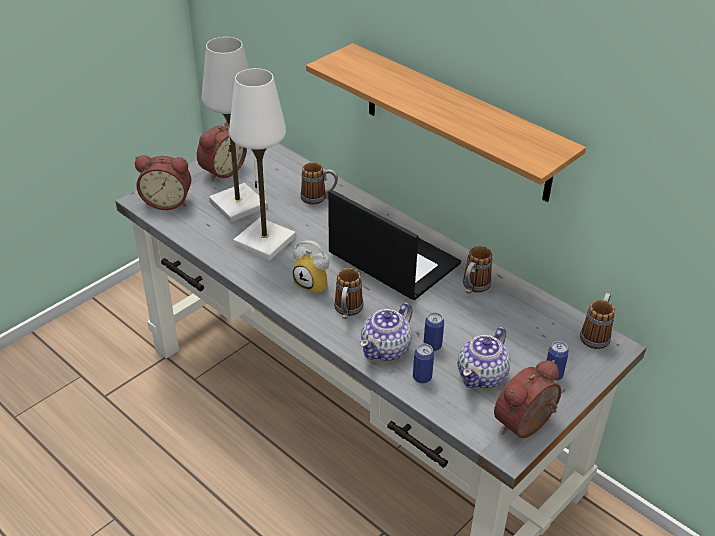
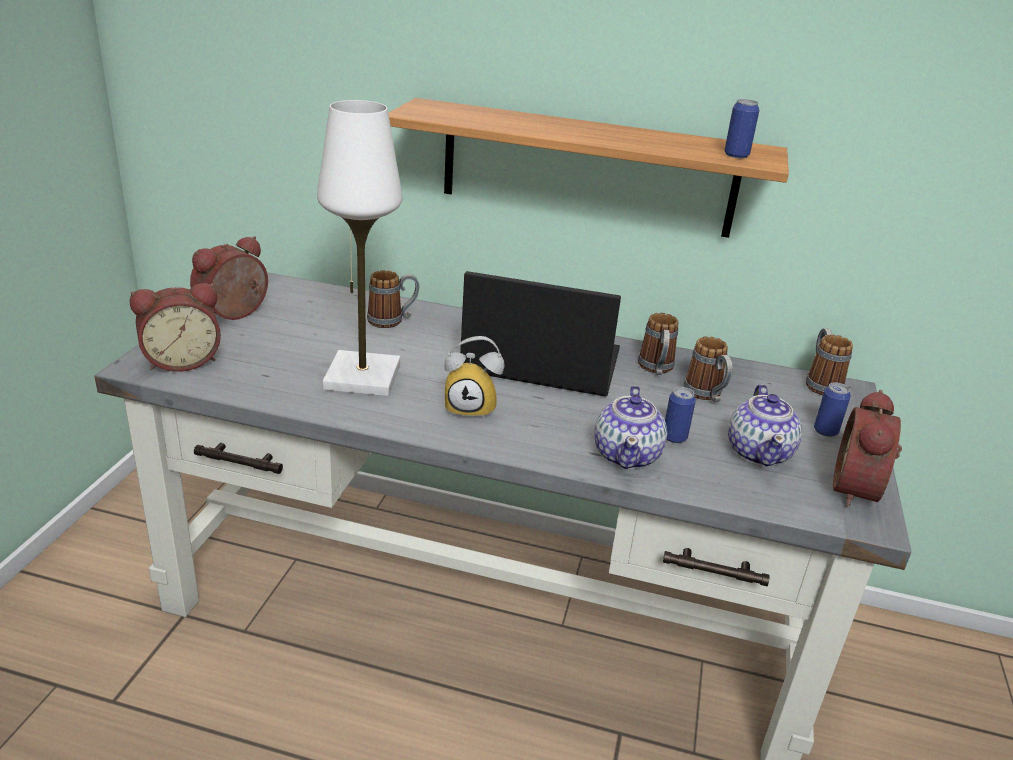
camera: 30 degrees left, 10 degrees down
alarm clock [197,121,247,181] -> alarm clock turned 150 degrees counterclockwise [190,236,268,320]
white table lamp [202,37,267,223] -> none
mug [334,268,363,319] -> mug moved to [684,336,733,402]
can [413,344,434,383] -> can moved to [724,99,759,158]

